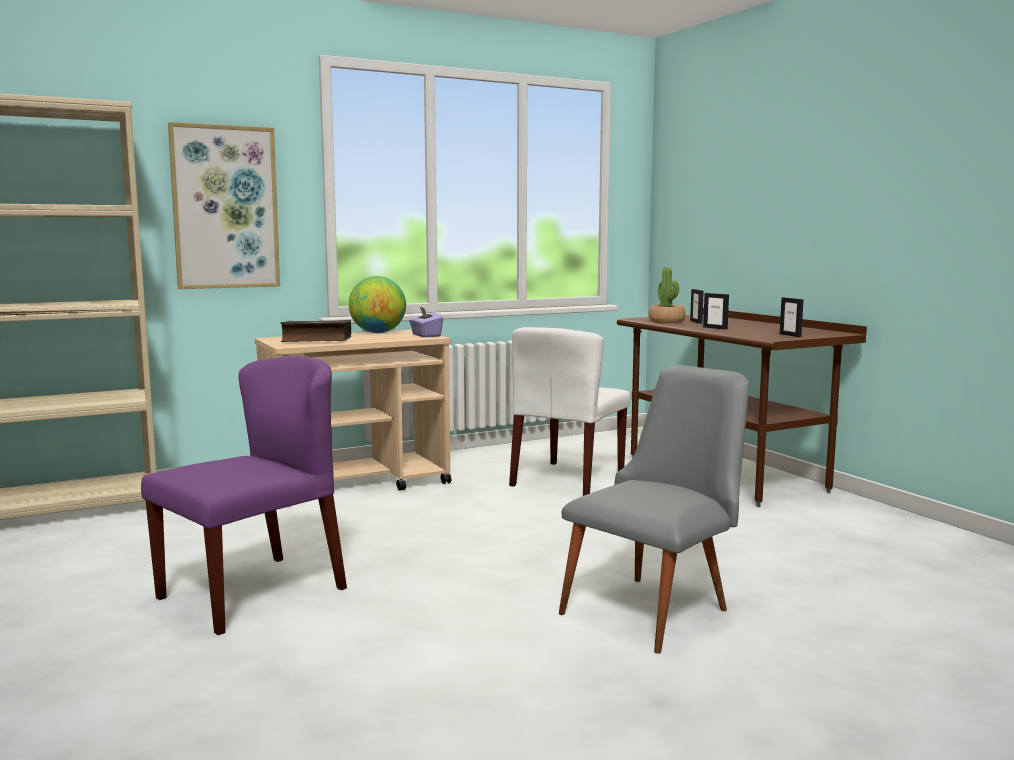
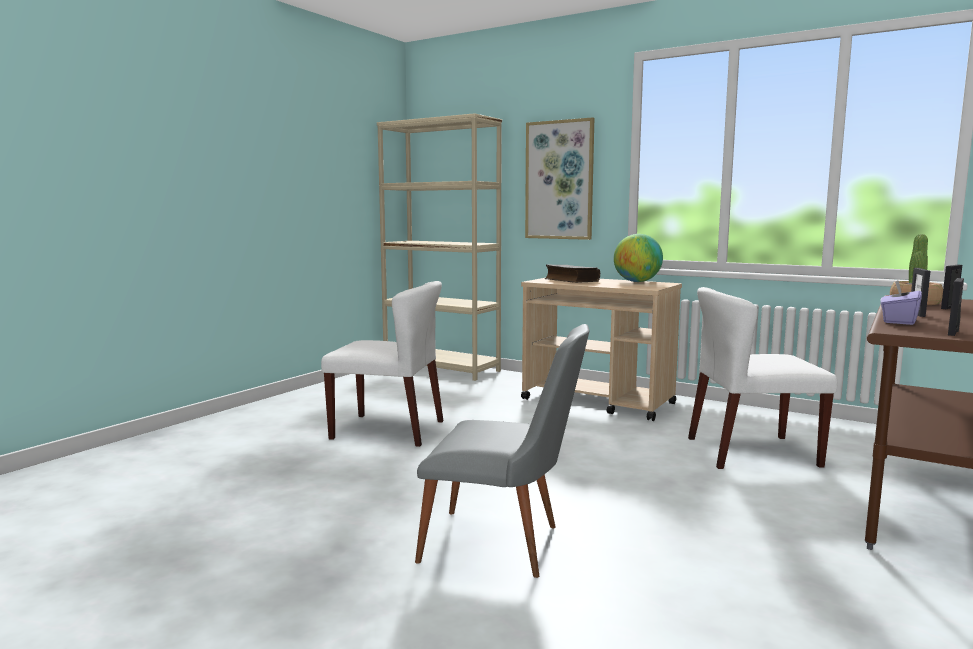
camera: 60 degrees right, 0 degrees up
purple chair [141,356,347,635] -> white chair [321,281,443,447]
purple tissue box [409,307,443,337] -> purple tissue box moved to [880,281,922,325]

